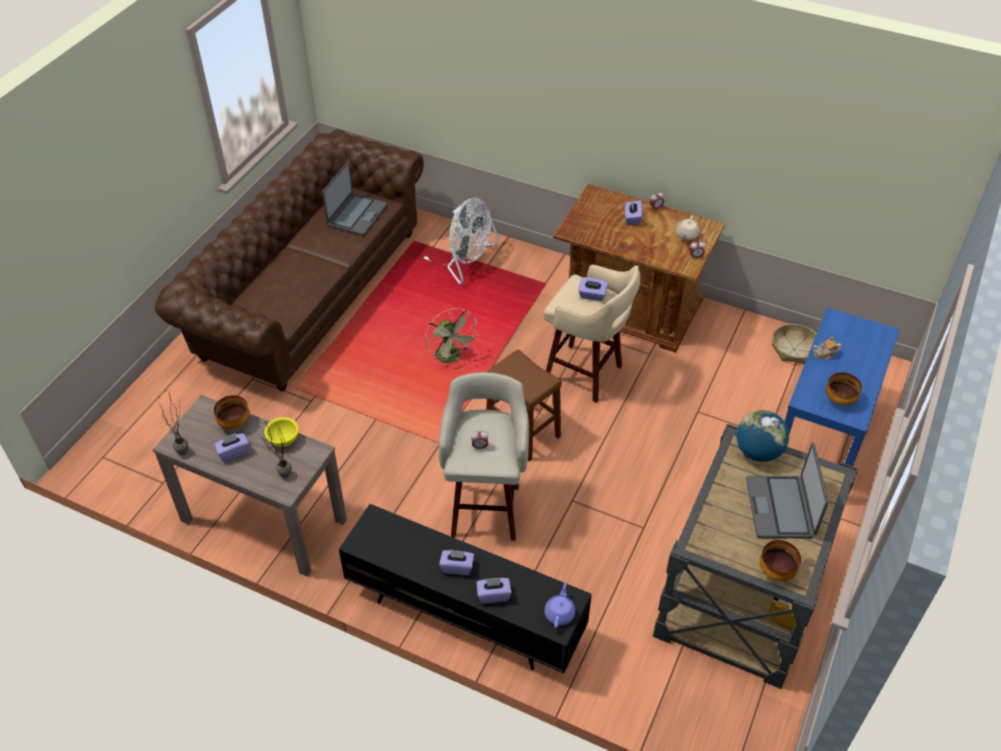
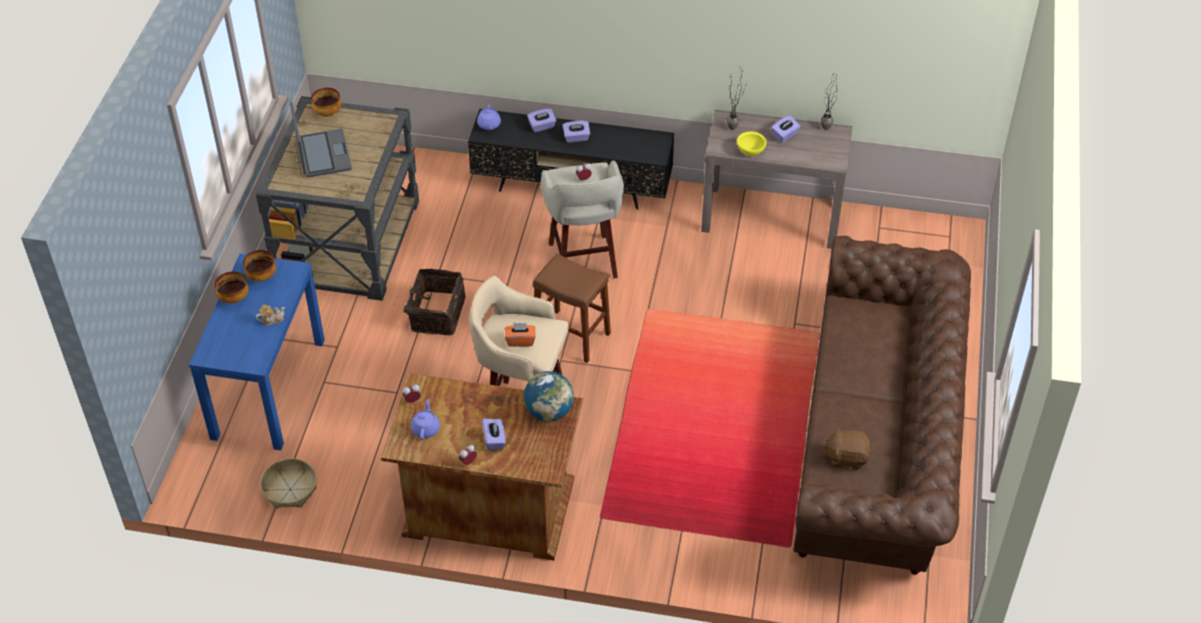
camera: 165 degrees right, 0 degrees up
bowl [214,395,250,429] -> bowl moved to [215,271,249,303]
laptop [322,162,387,236] -> brown plush toy [823,426,871,470]
white fan [424,198,499,285] -> none
green fan [425,308,479,363] -> none
purple tissue box [578,277,608,301] -> orange tissue box [505,323,535,347]
beige teapot [676,215,700,241] -> purple teapot [411,399,440,440]
globe [736,410,789,462] -> globe moved to [524,371,574,421]
none -> basket [397,269,466,336]

